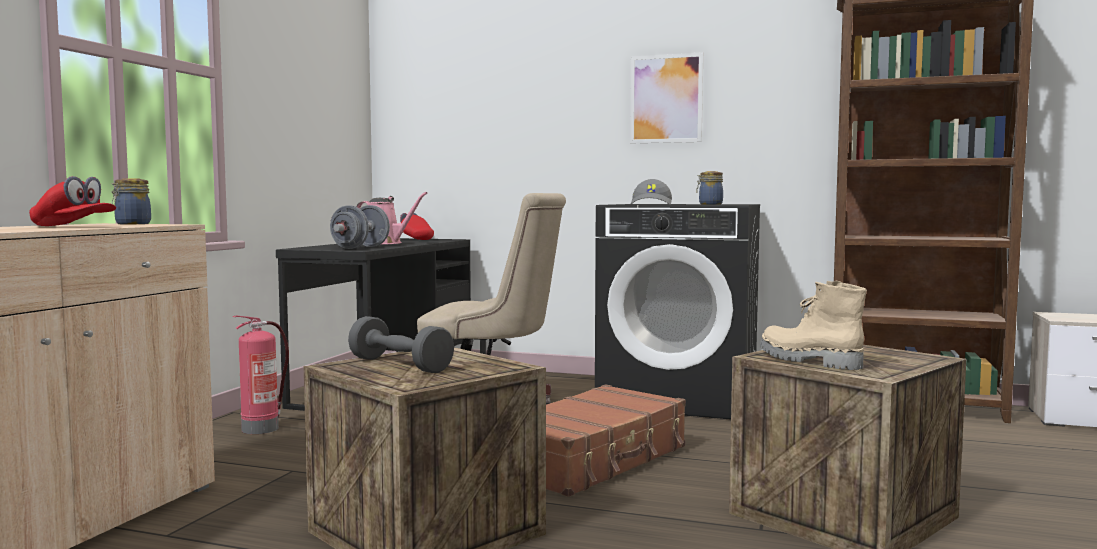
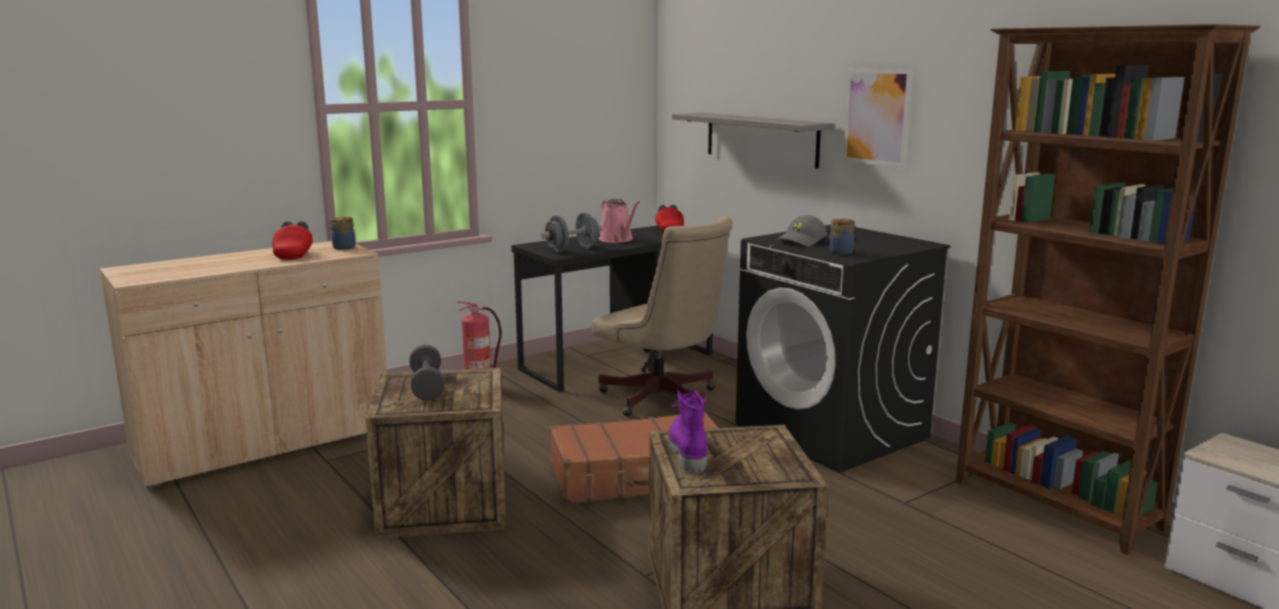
camera: 35 degrees right, 10 degrees up
red cap [29,176,116,226] -> red cap turned 150 degrees counterclockwise [272,221,313,260]
beige boot [760,280,867,370] -> purple boot [669,390,707,473]
none -> grey shelf [672,113,834,169]

